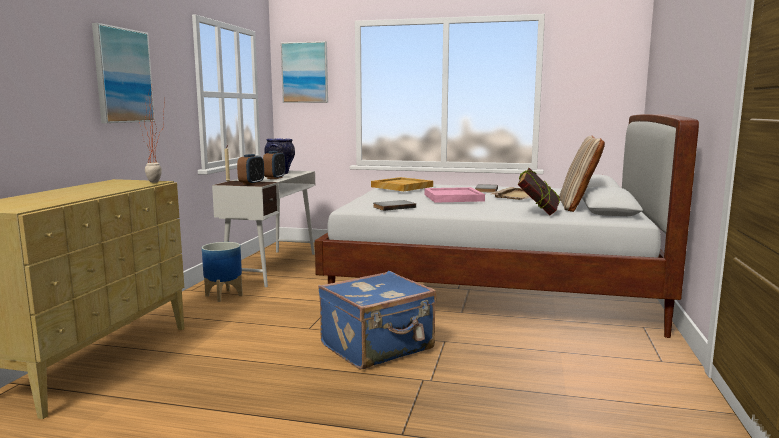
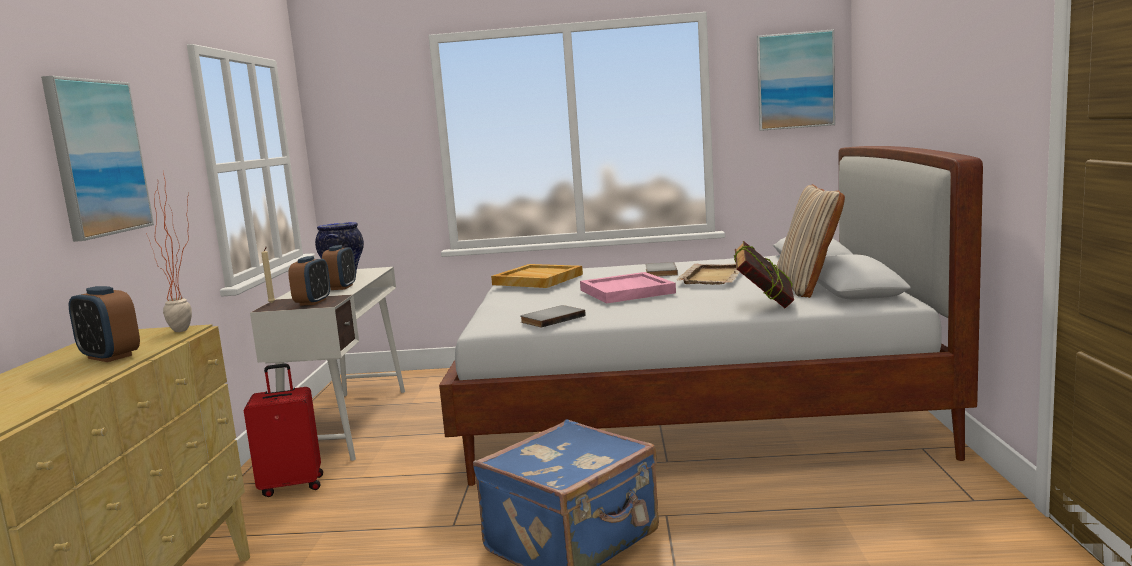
camera: 10 degrees left, 0 degrees up
planter [202,242,243,302] -> red suitcase [244,364,323,497]
picture [281,41,328,103] -> picture moved to [757,29,835,131]
none -> alarm clock [69,286,140,362]

